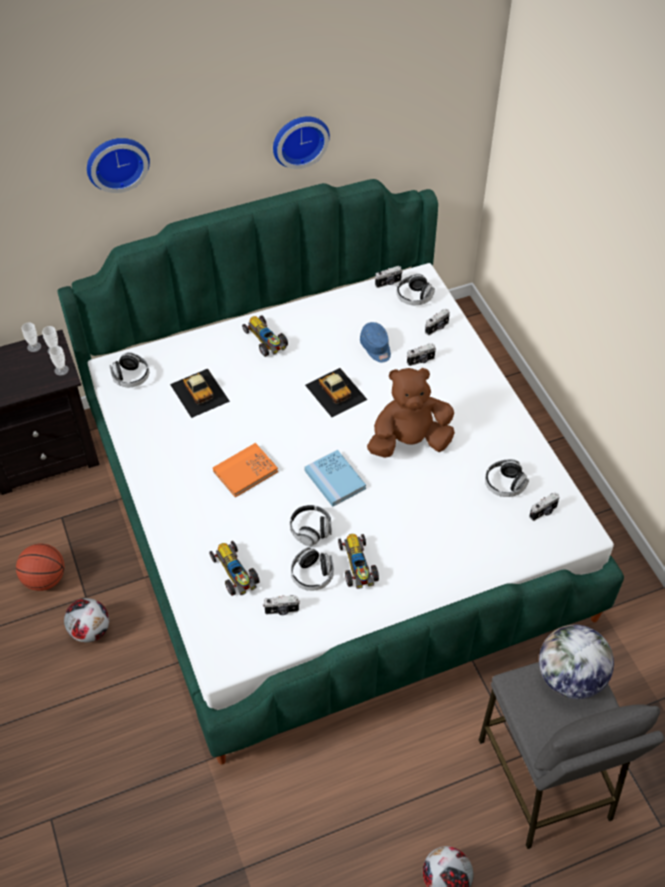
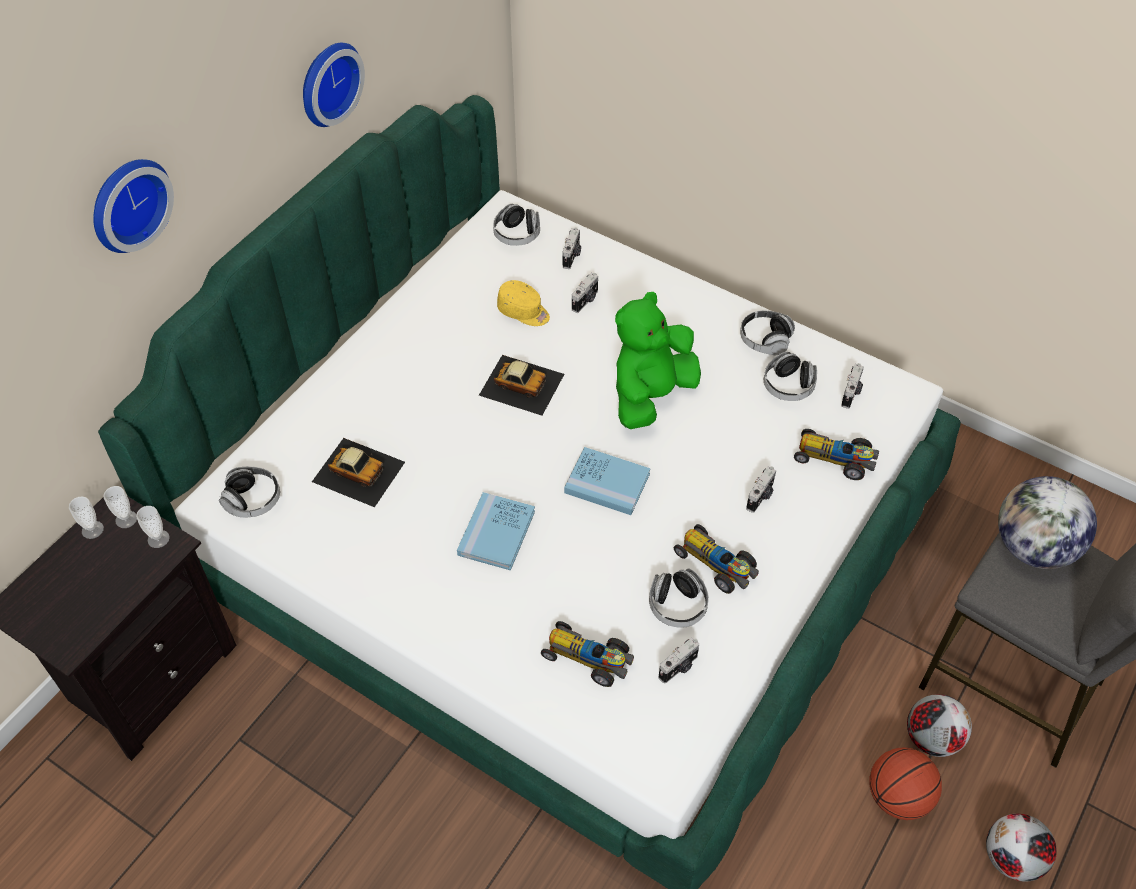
camera: 35 degrees left, 0 degrees up
basketball [16,544,65,591] -> basketball moved to [869,748,942,820]
football [64,598,109,643] -> football moved to [907,694,972,757]
orange book [213,443,278,497] -> blue book [457,492,535,571]
toy car [242,315,288,357] -> toy car moved to [794,429,879,480]
headphones [290,505,331,546] -> headphones moved to [740,310,795,355]
blue cap [360,322,391,362] -> yellow cap [497,280,550,326]
brown plush toy [367,368,455,458] -> green plush toy [615,292,701,429]
camera [375,266,402,288] -> camera moved to [746,466,777,513]

